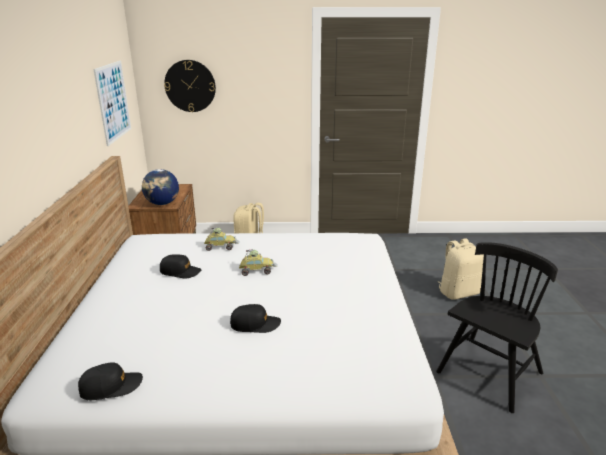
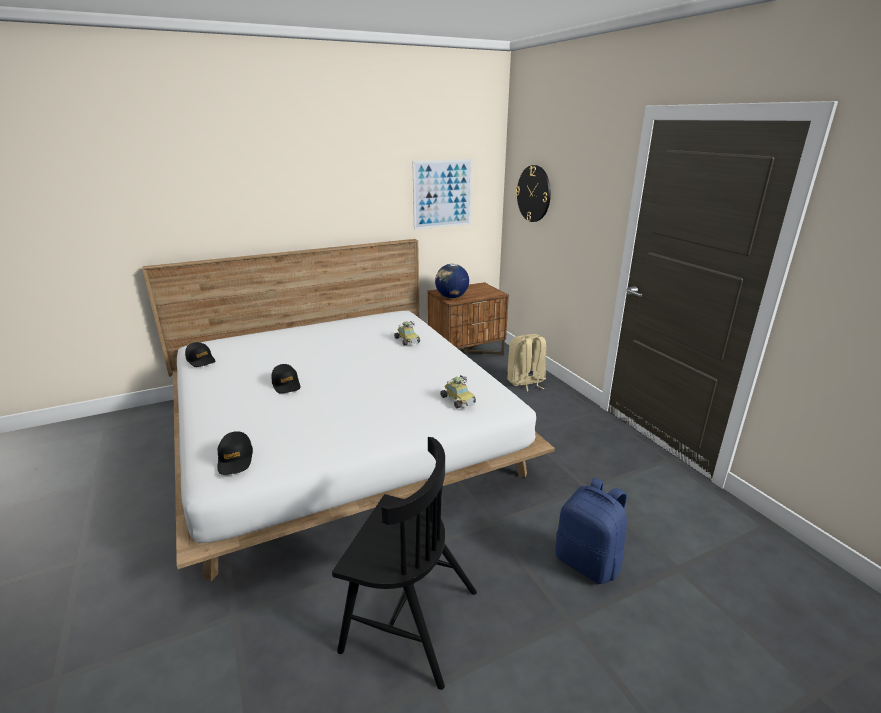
camera: 65 degrees right, 0 degrees up
black cap [160,254,201,278] -> black cap moved to [217,431,253,475]
toy car [239,249,278,276] -> toy car moved to [440,376,476,409]
beige backpack [438,238,484,300] -> blue backpack [555,477,627,584]

